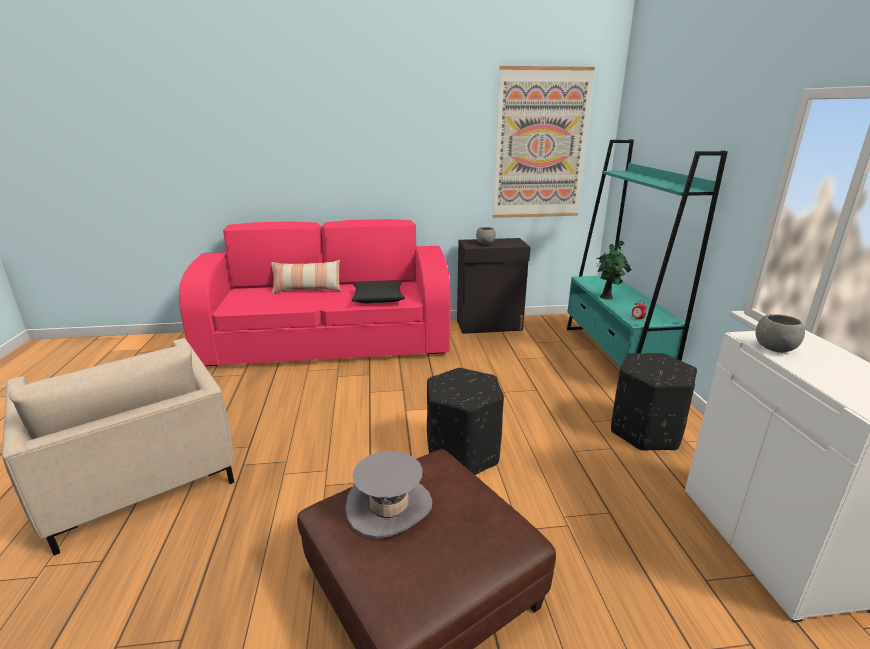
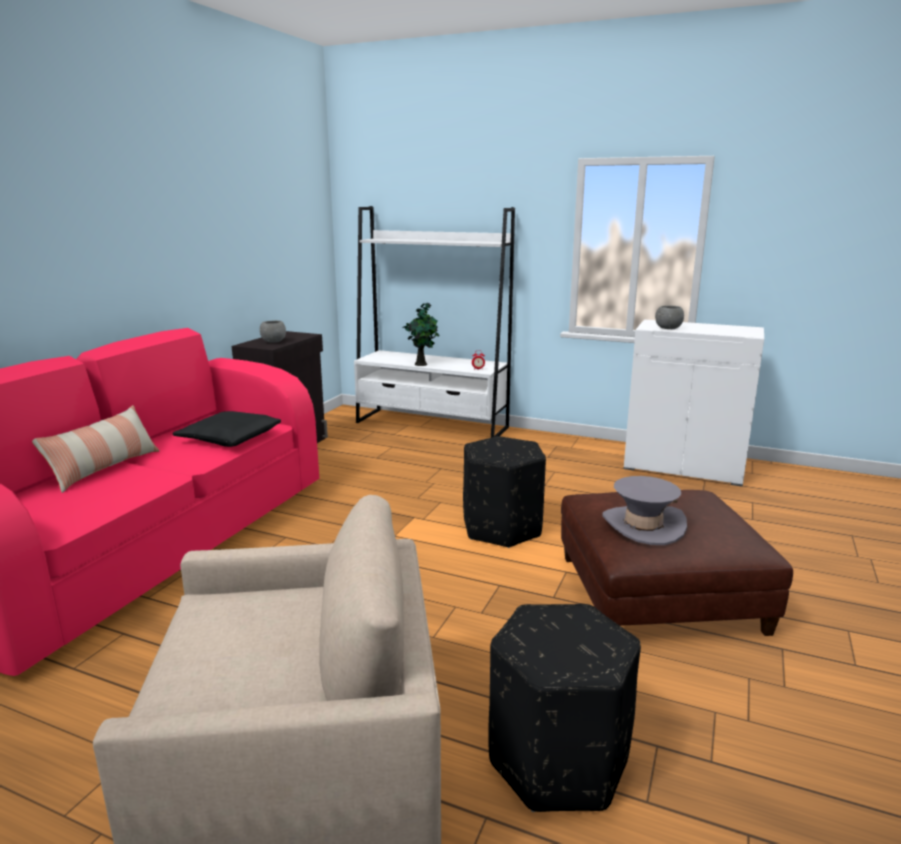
camera: 60 degrees left, 5 degrees down
picture [493,66,595,218] -> none
turquoise bookcase [567,139,728,367] -> white bookcase [354,206,515,438]
black ottoman [611,353,697,451] -> black ottoman moved to [488,604,641,812]

